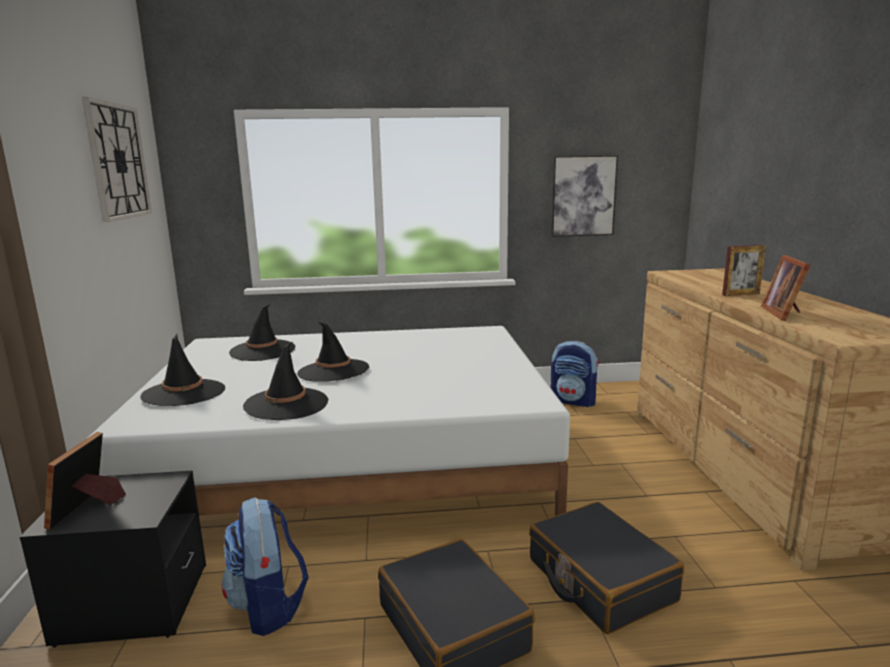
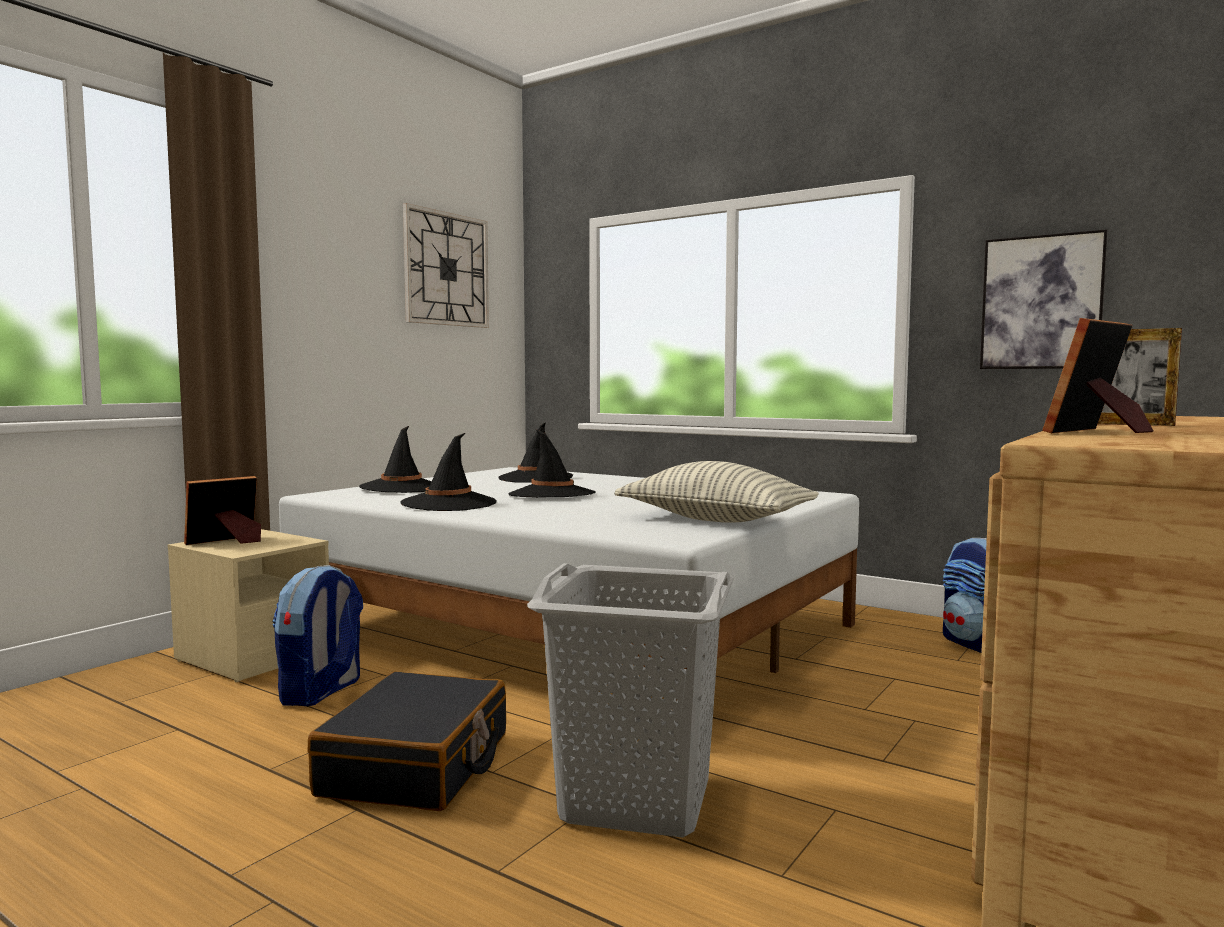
camera: 40 degrees right, 10 degrees down
black nightstand [20,471,206,648] -> beige nightstand [168,529,329,682]
black suitcase [529,502,684,634] -> grey laundry basket [527,563,733,838]
none -> pillow [614,461,819,523]

